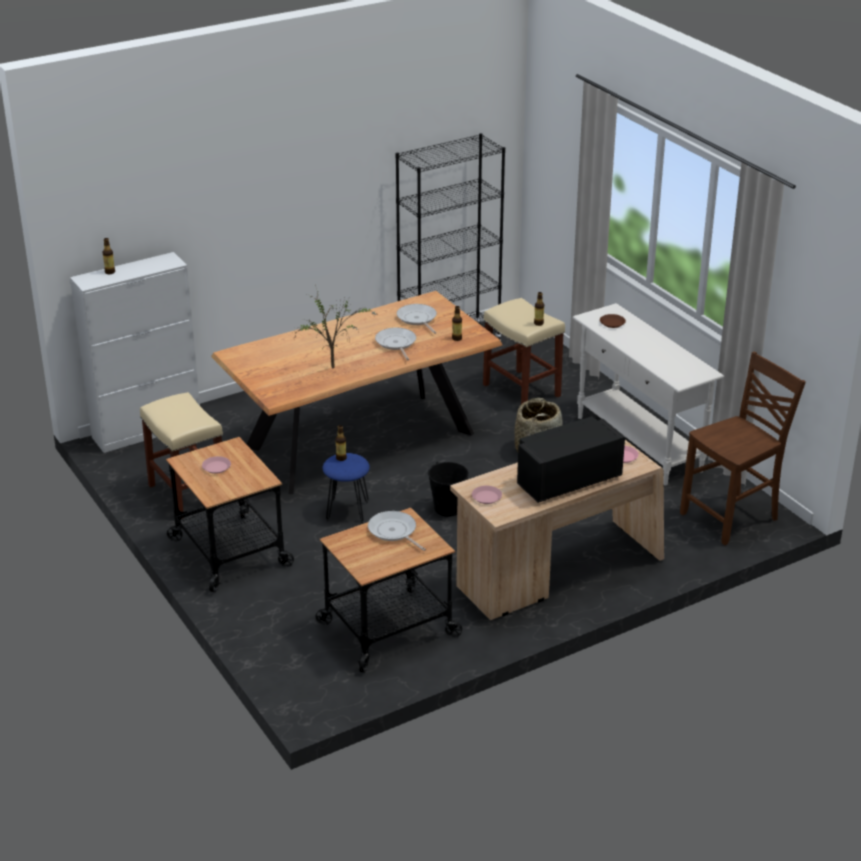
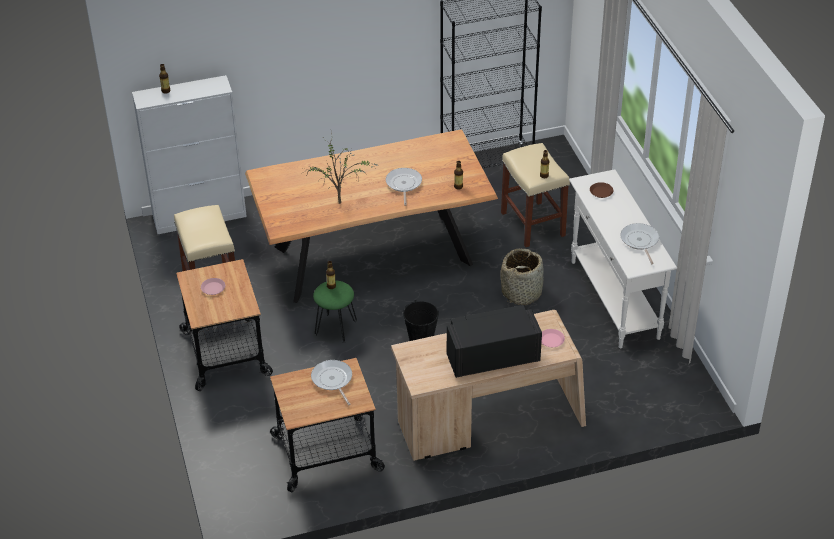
camera: 15 degrees right, 10 degrees up
blue stool [322,453,370,523] -> green stool [313,280,357,343]
frying pan [397,304,437,334] -> frying pan moved to [620,223,659,264]
pink plate [472,486,502,504] -> none
brown chair [680,352,806,545] -> none

